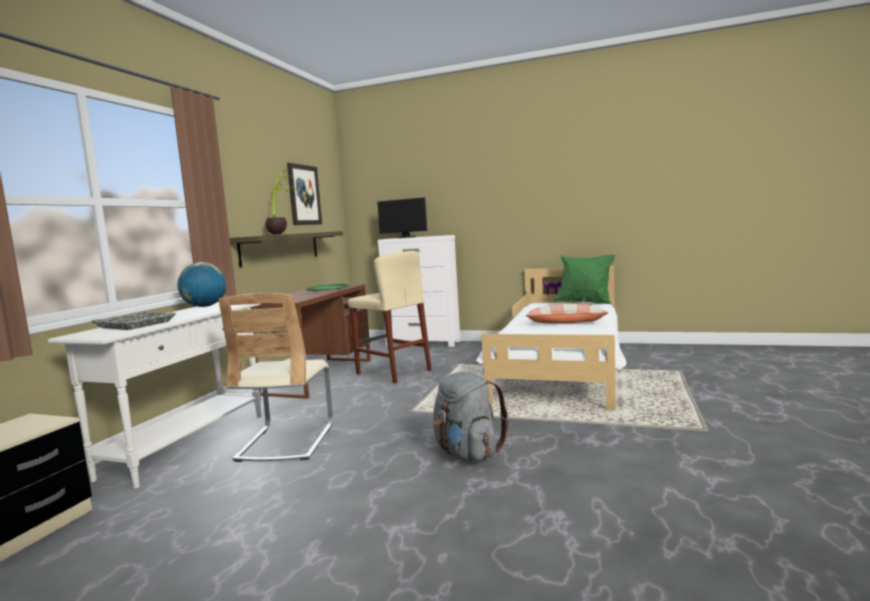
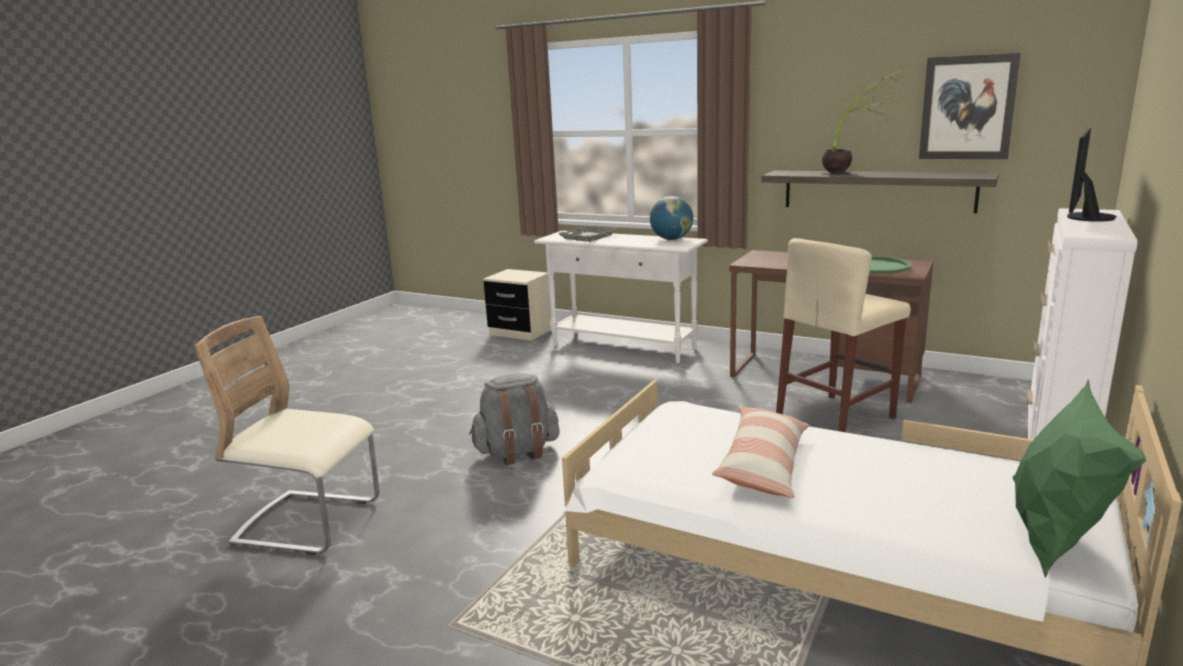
camera: 100 degrees right, 10 degrees up
beige chair [218,293,333,462] -> beige chair moved to [194,316,380,555]

